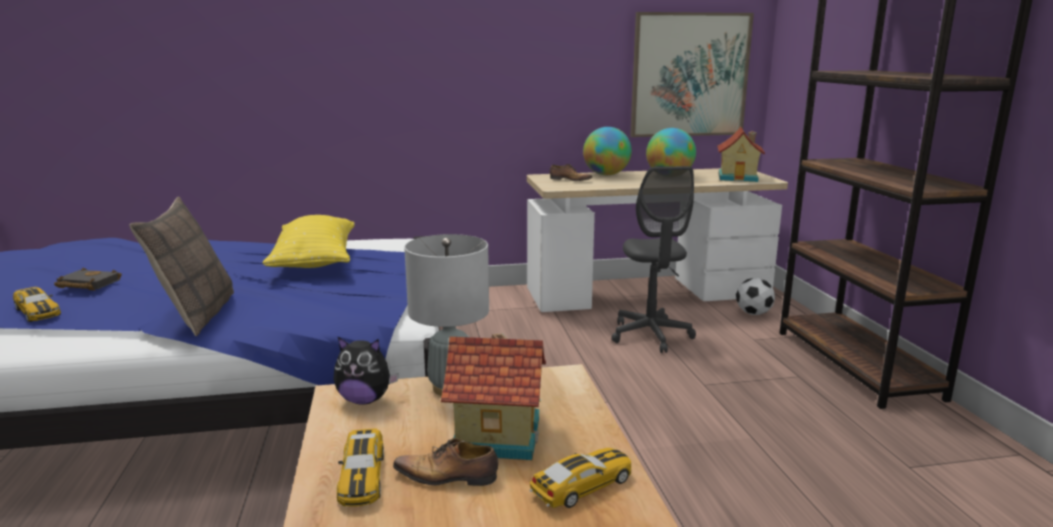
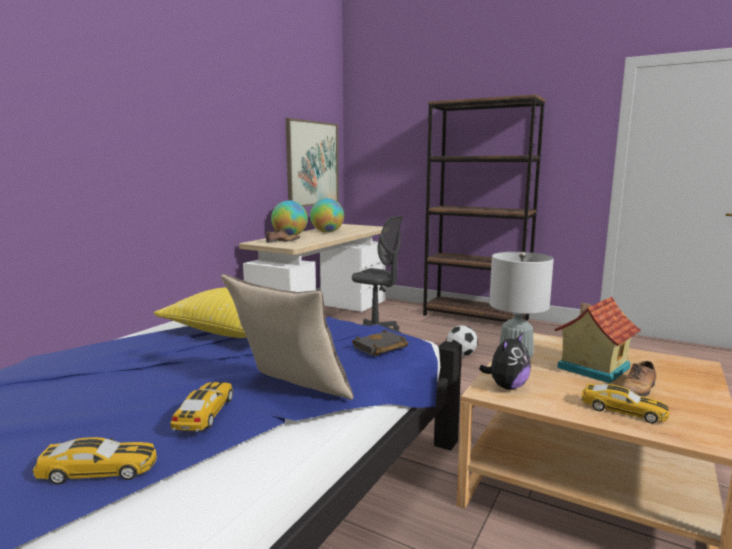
camera: 50 degrees left, 5 degrees down
black book [54,268,122,291] -> black book moved to [352,329,408,356]
toy car [529,448,631,508] -> toy car moved to [170,382,233,432]
toy house [717,127,765,182] -> none
football [736,278,775,315] -> football moved to [446,325,478,356]

